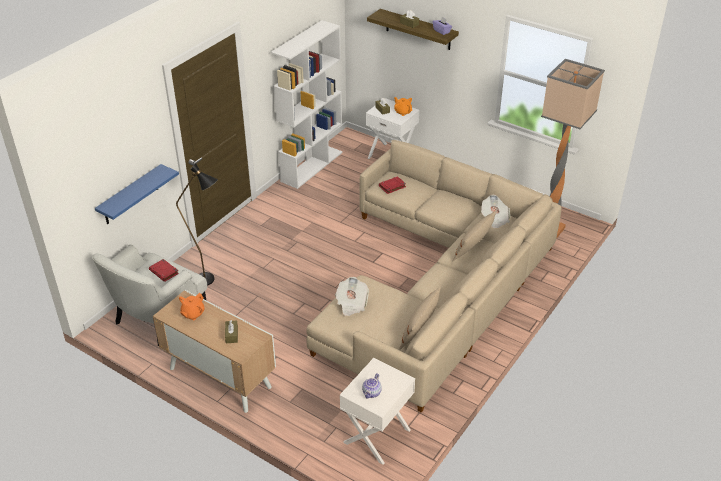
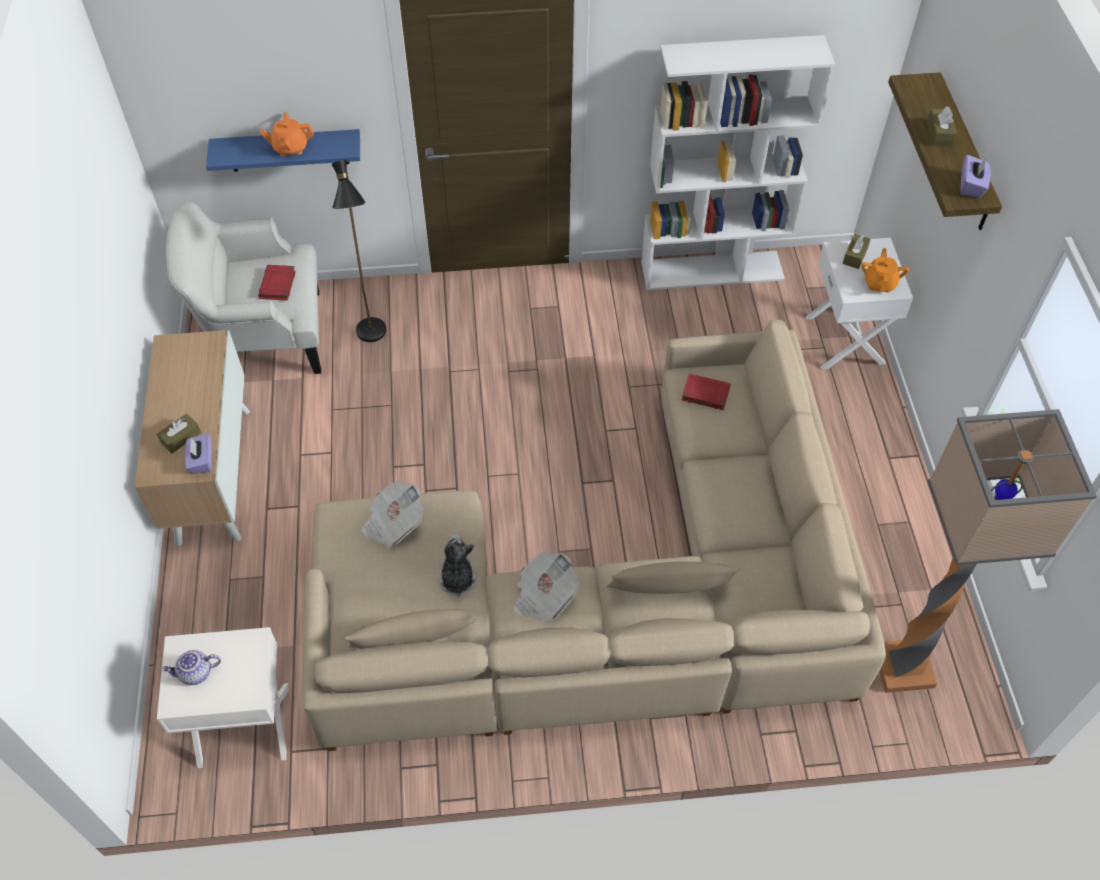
camera: 50 degrees right, 15 degrees up
orange teapot [179,293,204,320] -> orange teapot moved to [260,112,314,156]
newspaper [481,194,510,228] -> newspaper moved to [514,552,579,624]
none -> purple tissue box [185,433,212,474]
none -> plush toy [439,533,477,598]

